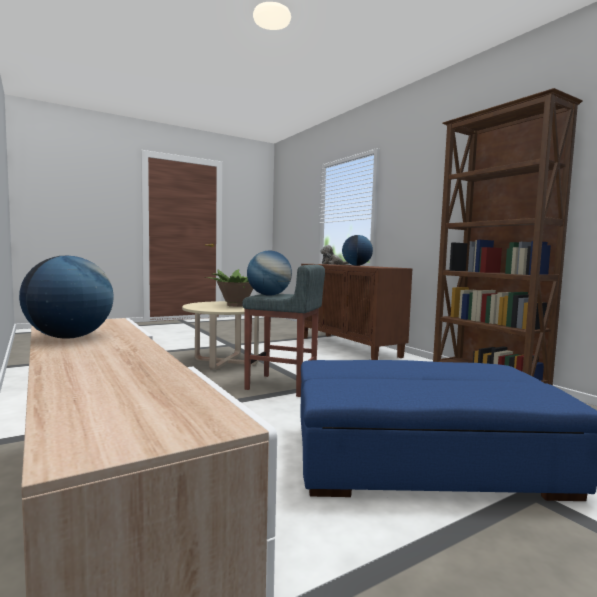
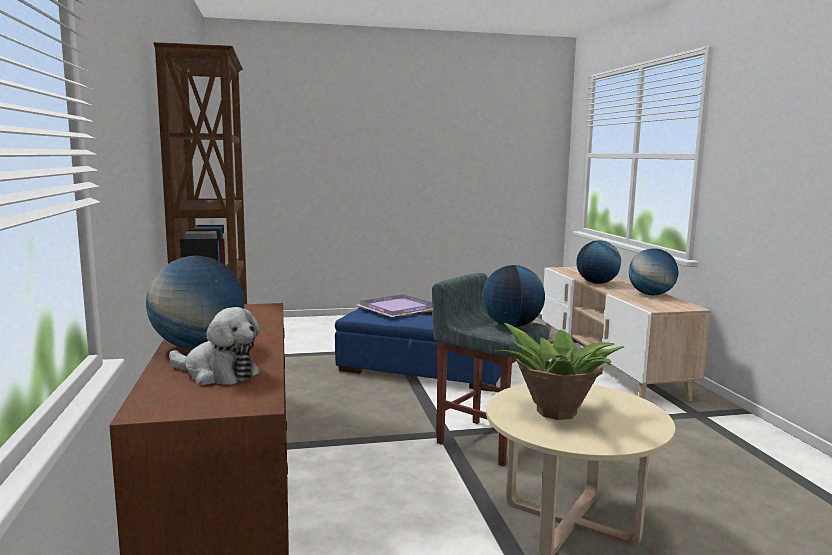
camera: 160 degrees left, 5 degrees up
none -> purple tray [357,294,433,317]
none -> globe [576,241,621,284]

